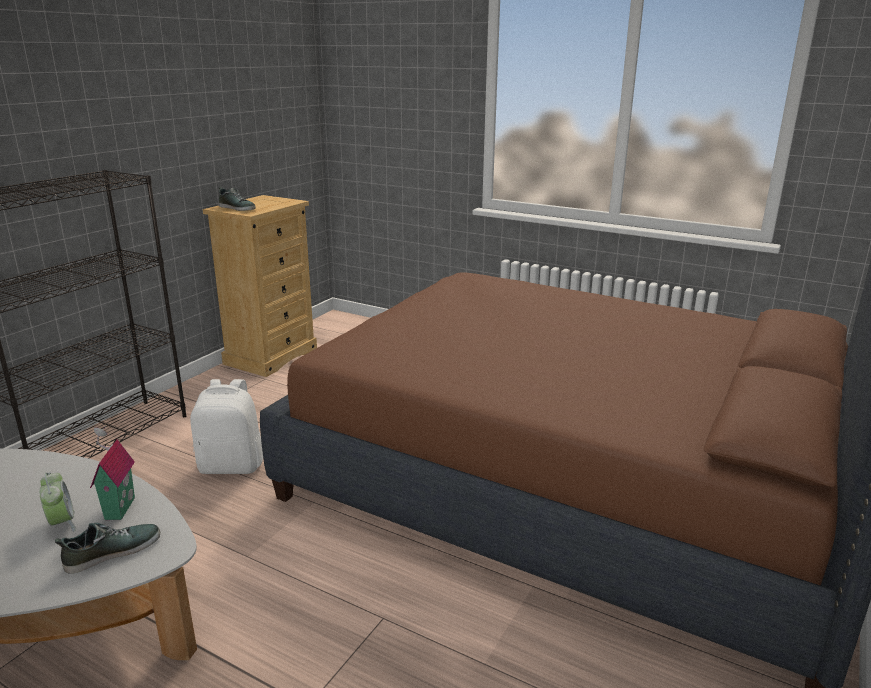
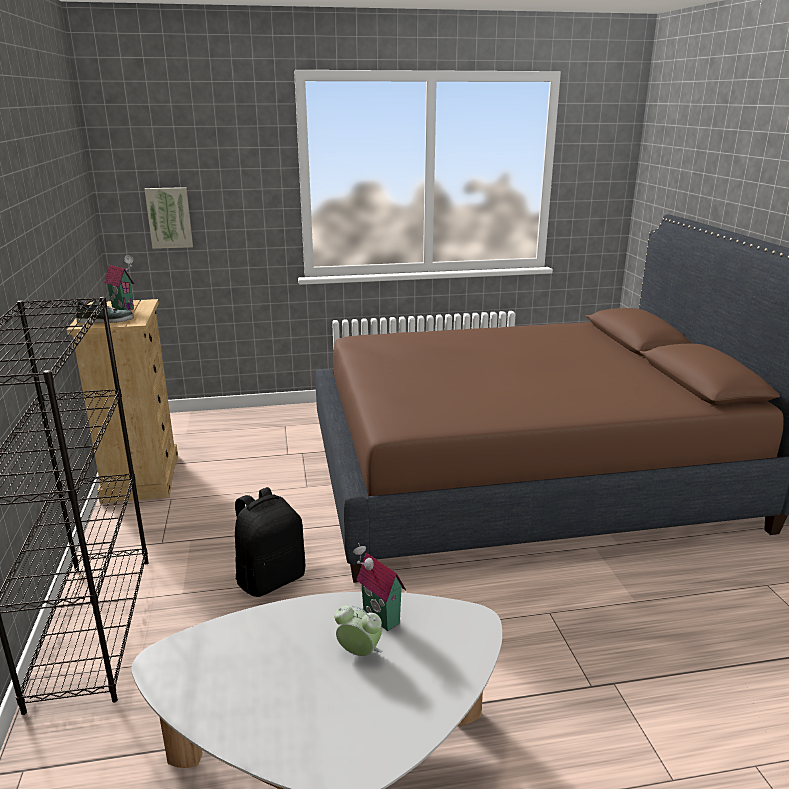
camera: 40 degrees left, 0 degrees up
shoe [55,522,160,574] -> none
white backpack [190,379,263,474] -> black backpack [235,487,305,597]
none -> toy house [104,255,134,311]
none -> picture [145,187,193,249]

